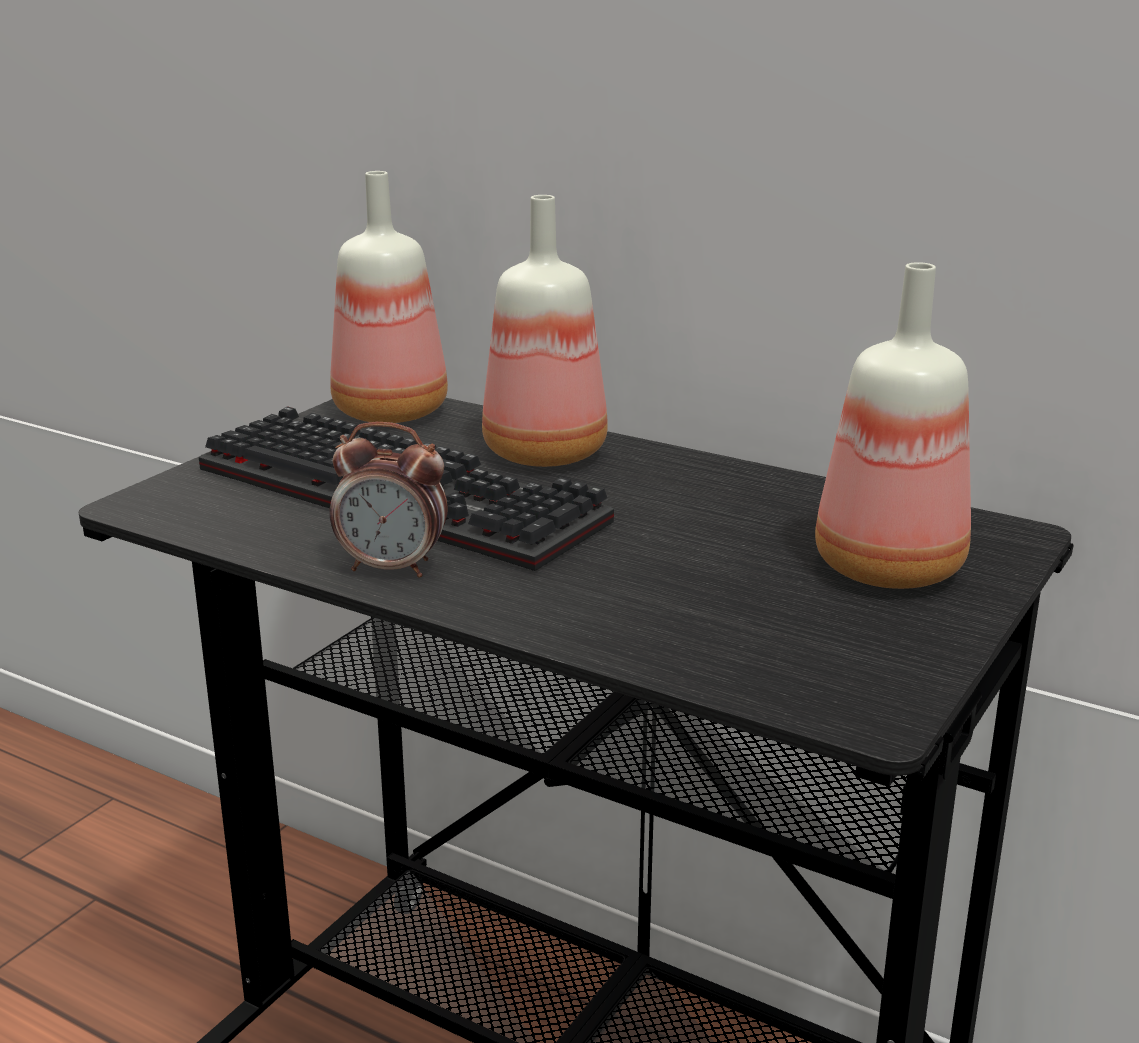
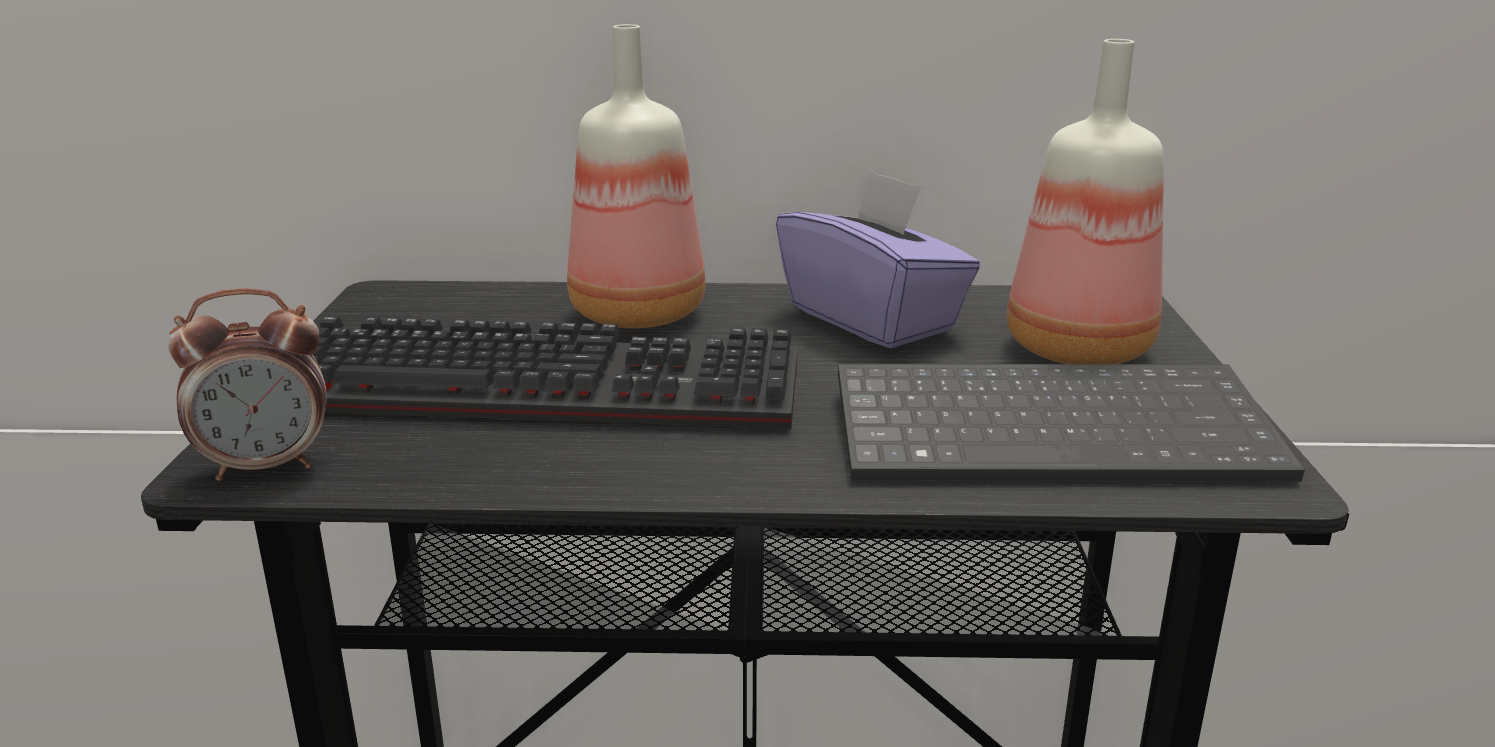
camera: 30 degrees left, 0 degrees up
bottle [330,171,448,423] -> none
alarm clock [330,422,448,578] -> alarm clock moved to [168,288,327,481]
none -> purple tissue box [776,169,981,348]
none -> keyboard [838,364,1305,482]

